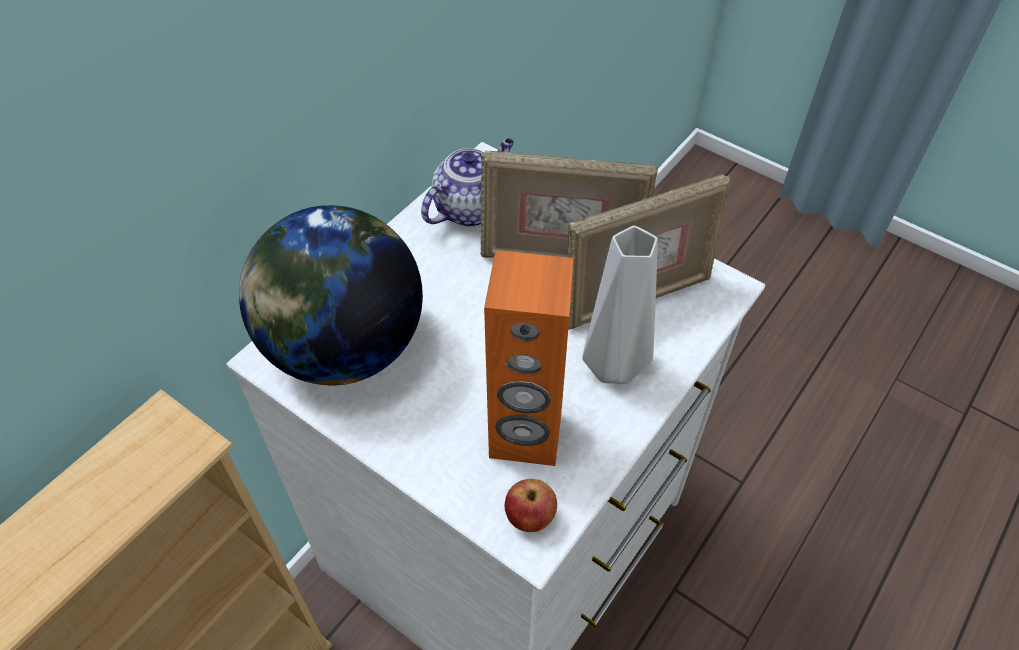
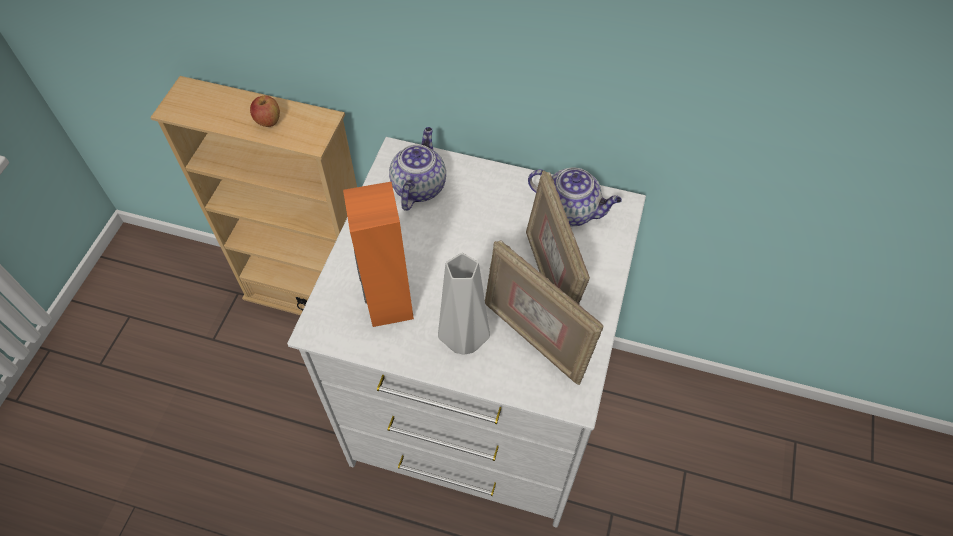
camera: 70 degrees right, 5 degrees up
globe [239,205,423,385] -> teapot [389,127,446,211]
apple [504,479,557,532] -> apple moved to [250,96,280,127]

